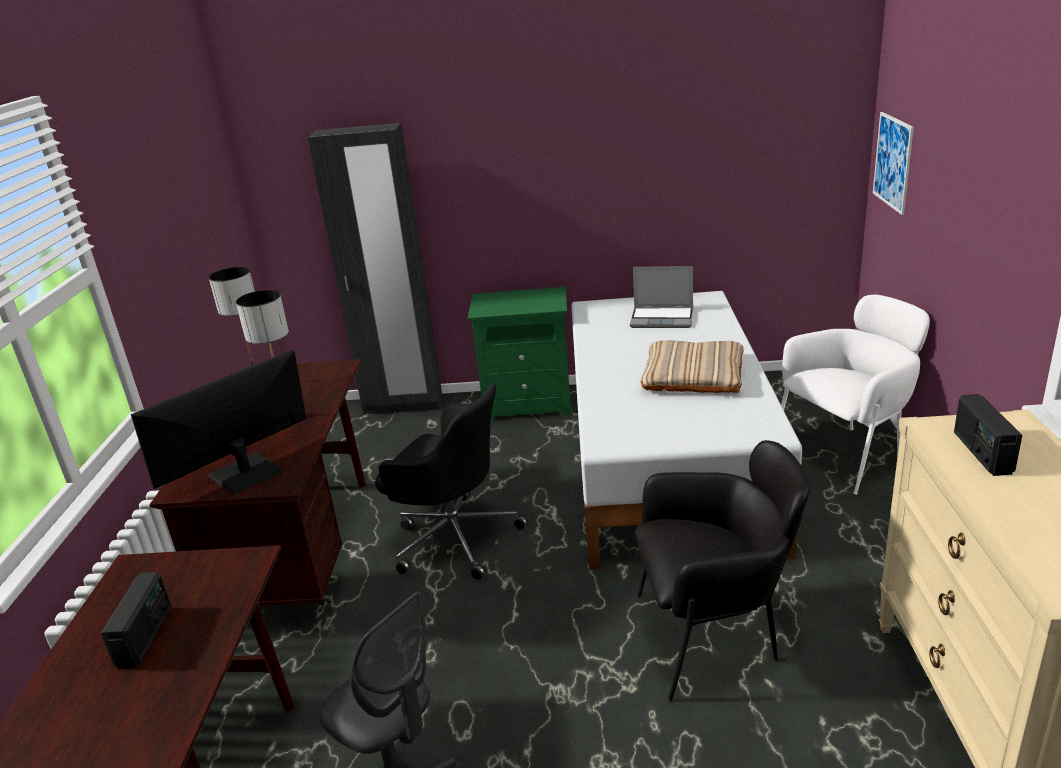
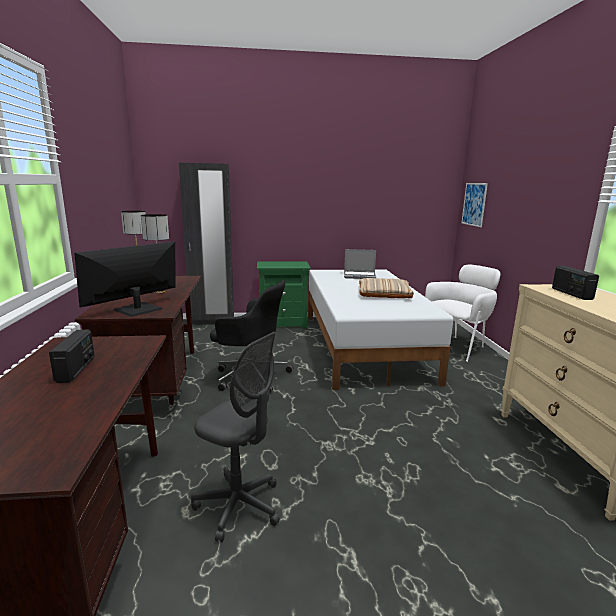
camera: 10 degrees left, 10 degrees down
black armchair [635,440,810,702] -> none

